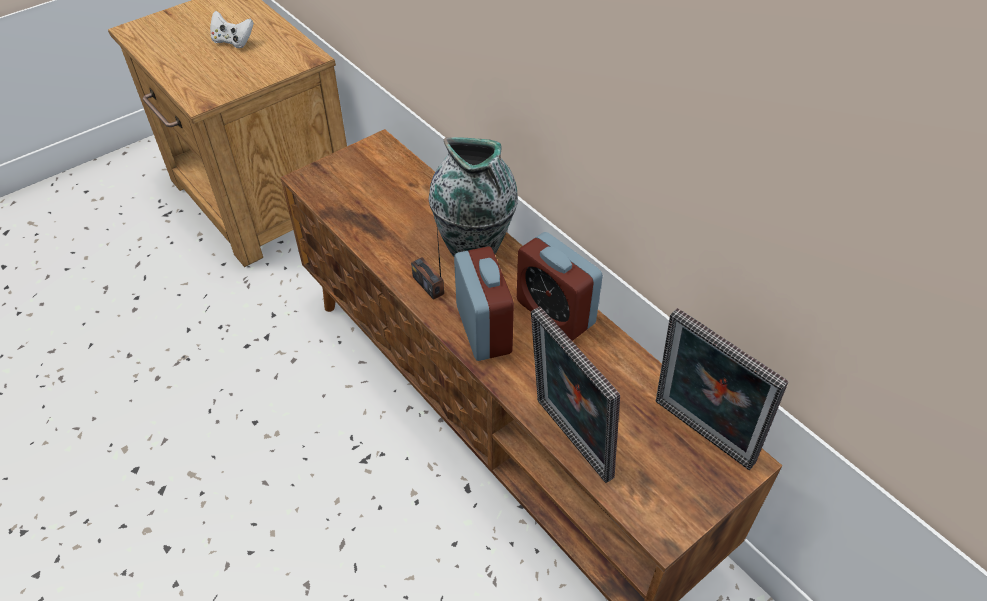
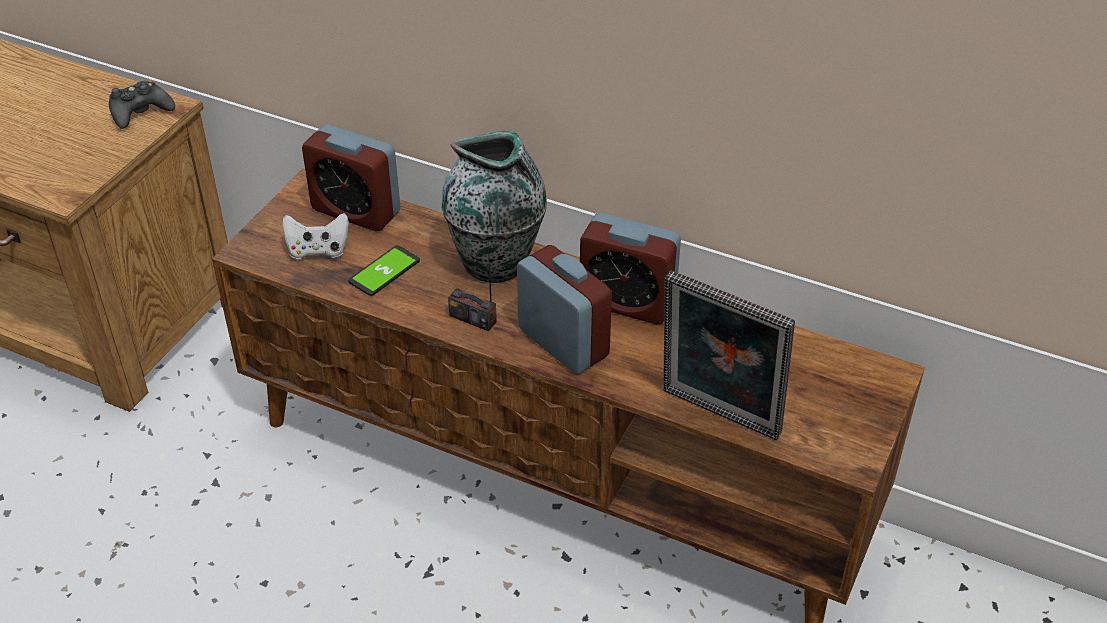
camera: 25 degrees left, 5 degrees down
white game controller [210,11,254,48] -> white game controller moved to [282,213,349,259]
picture frame [656,308,788,470] -> none
none -> black game controller [109,80,175,129]
none -> alarm clock [302,124,400,231]
none -> phone [349,246,420,296]

